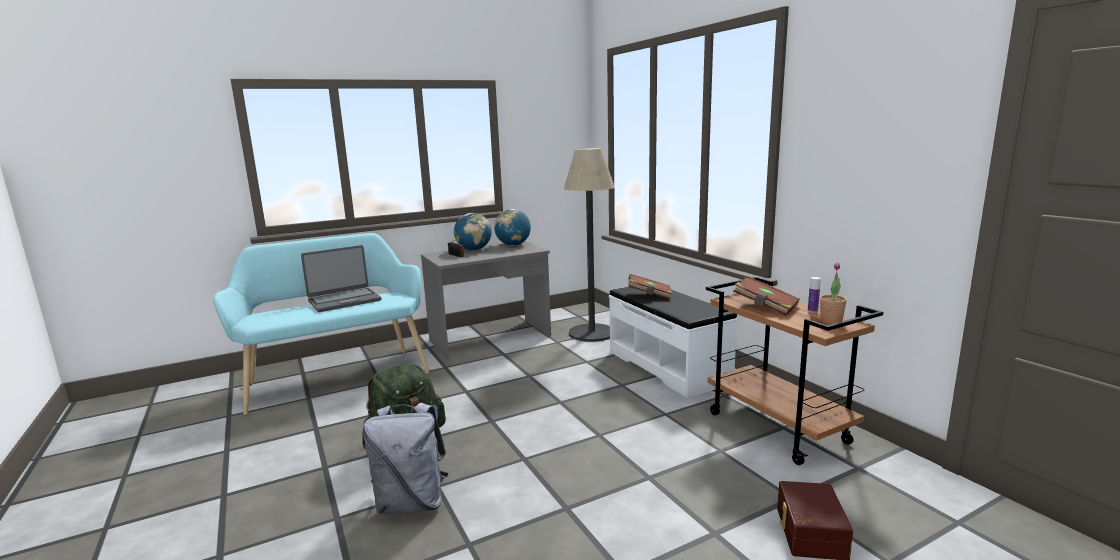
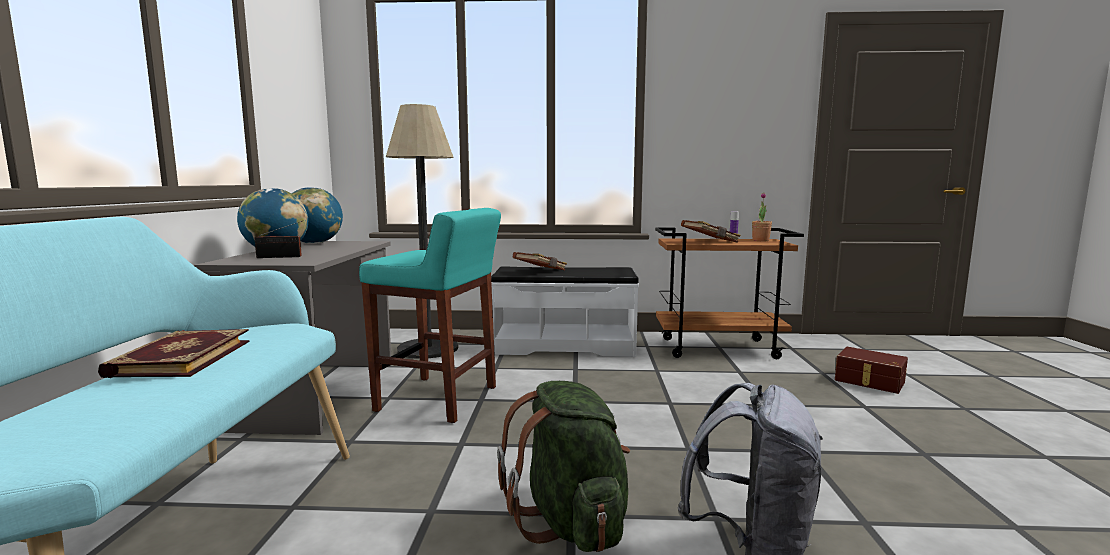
camera: 60 degrees left, 5 degrees down
laptop [301,245,381,312] -> book [98,329,250,378]
none -> turquoise stool [359,208,501,423]

